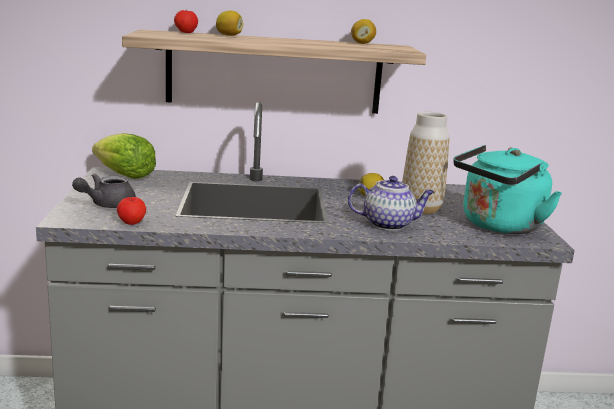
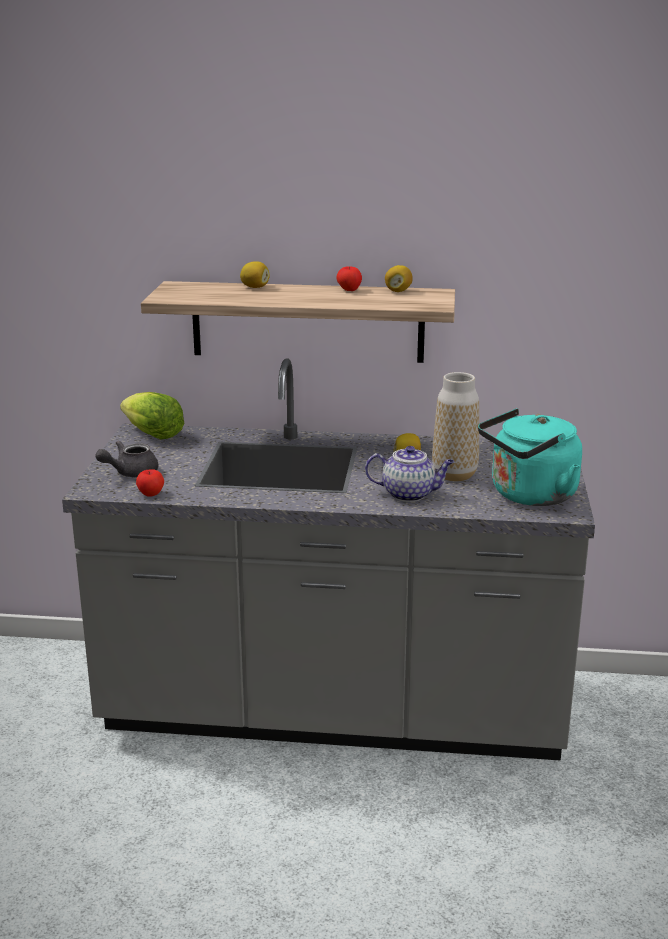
camera: 10 degrees right, 5 degrees up
apple [174,10,198,33] -> apple moved to [336,266,362,291]

